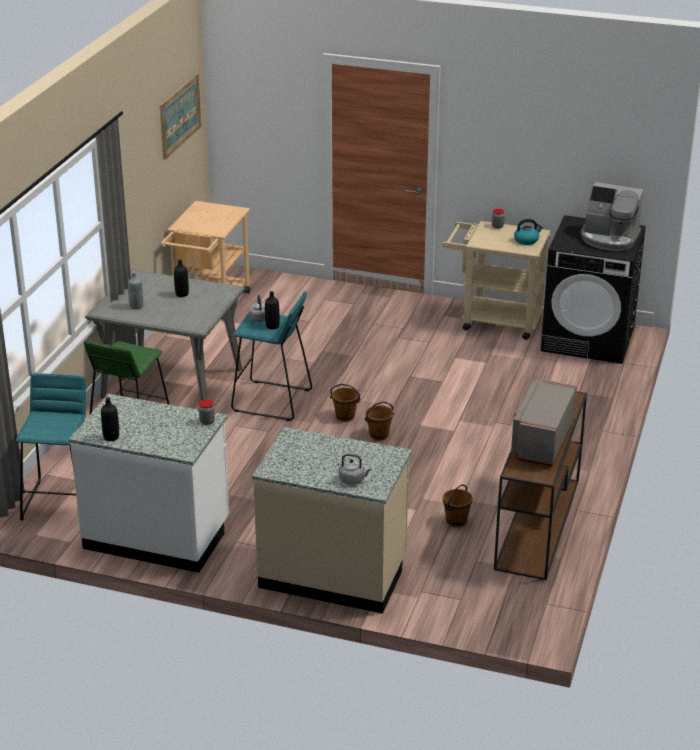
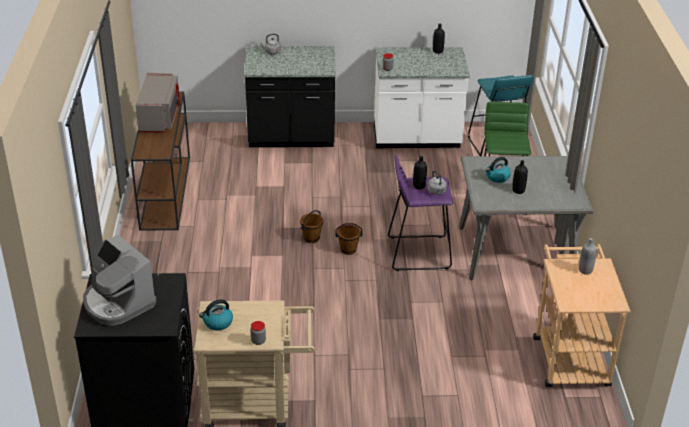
camera: 160 degrees right, 5 degrees up
grey bottle [128,272,143,310] -> grey bottle moved to [579,238,597,275]
picture [160,74,201,160] -> none
turquoise stool [231,291,312,421] -> purple stool [388,154,453,271]
beige counter [252,427,412,613] -> black counter [244,46,336,147]
brown bucket [443,484,473,527] -> none
coffee machine [581,182,643,251] -> coffee machine turned 135 degrees counterclockwise [83,235,157,326]
none -> kettle [486,157,511,183]

